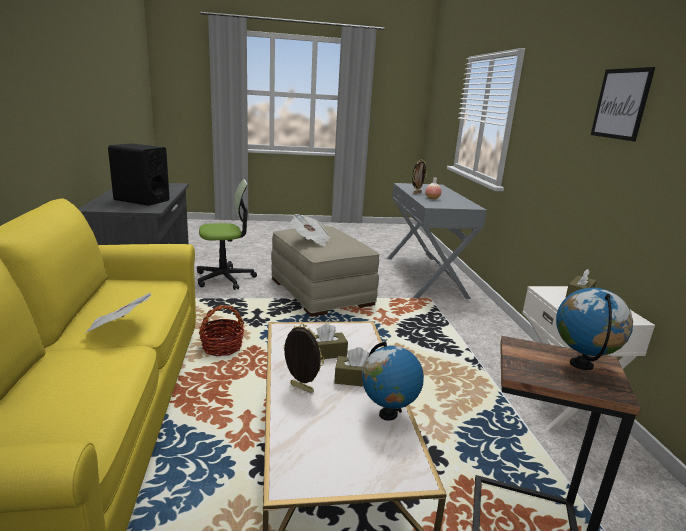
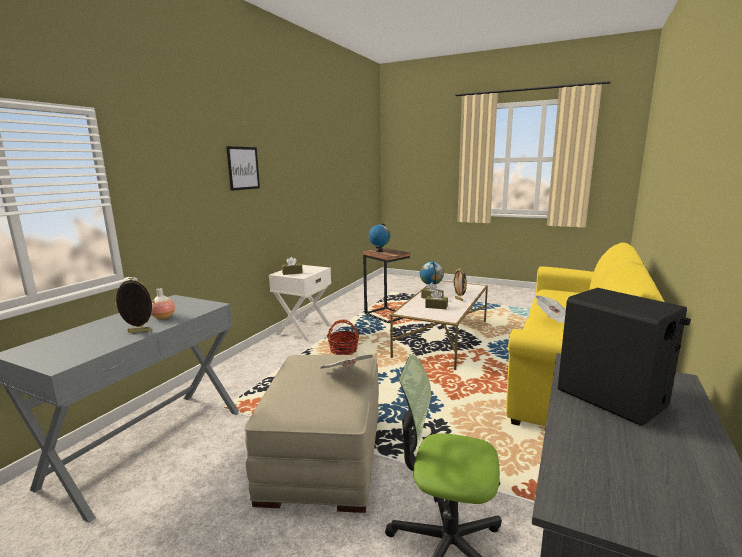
camera: 145 degrees left, 5 degrees down
basket [199,305,244,356] -> basket moved to [327,319,359,355]

